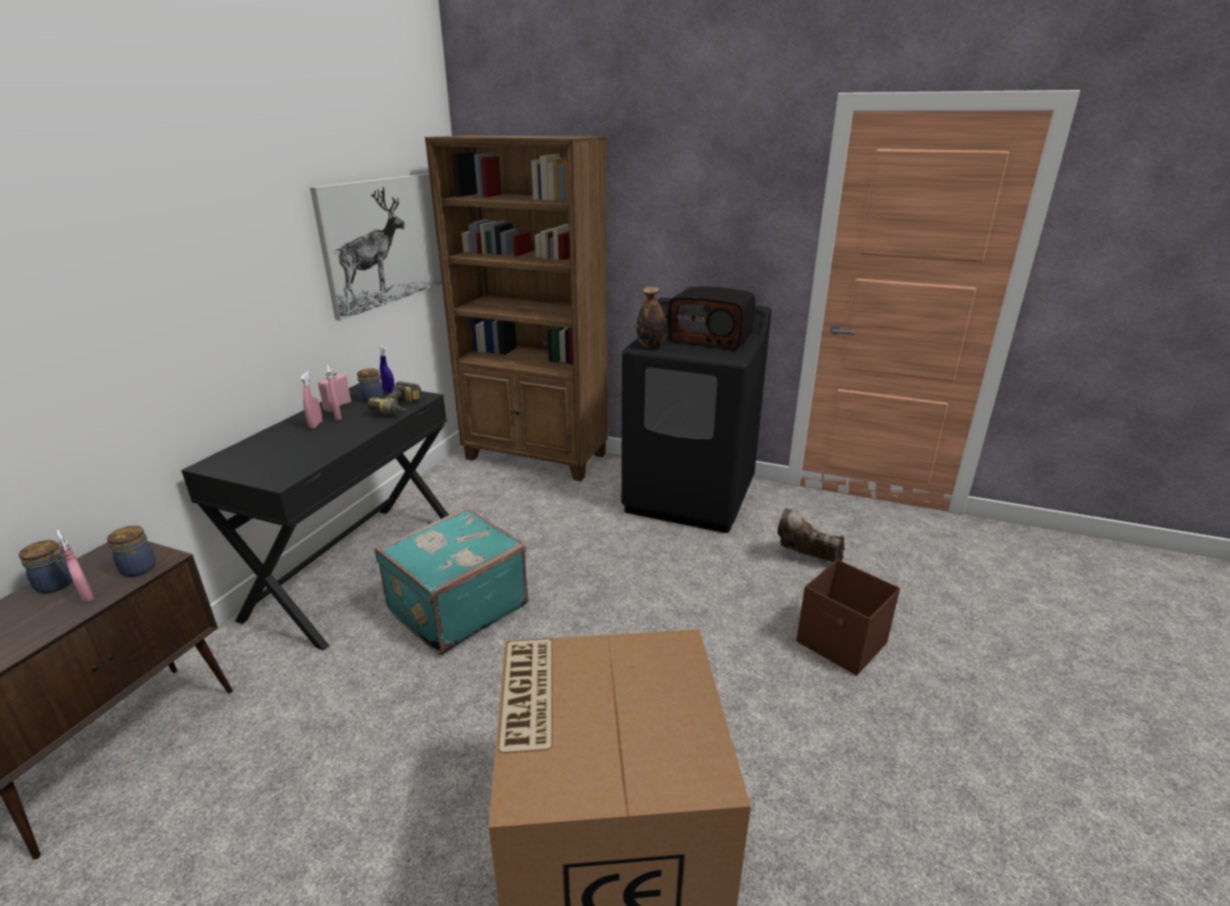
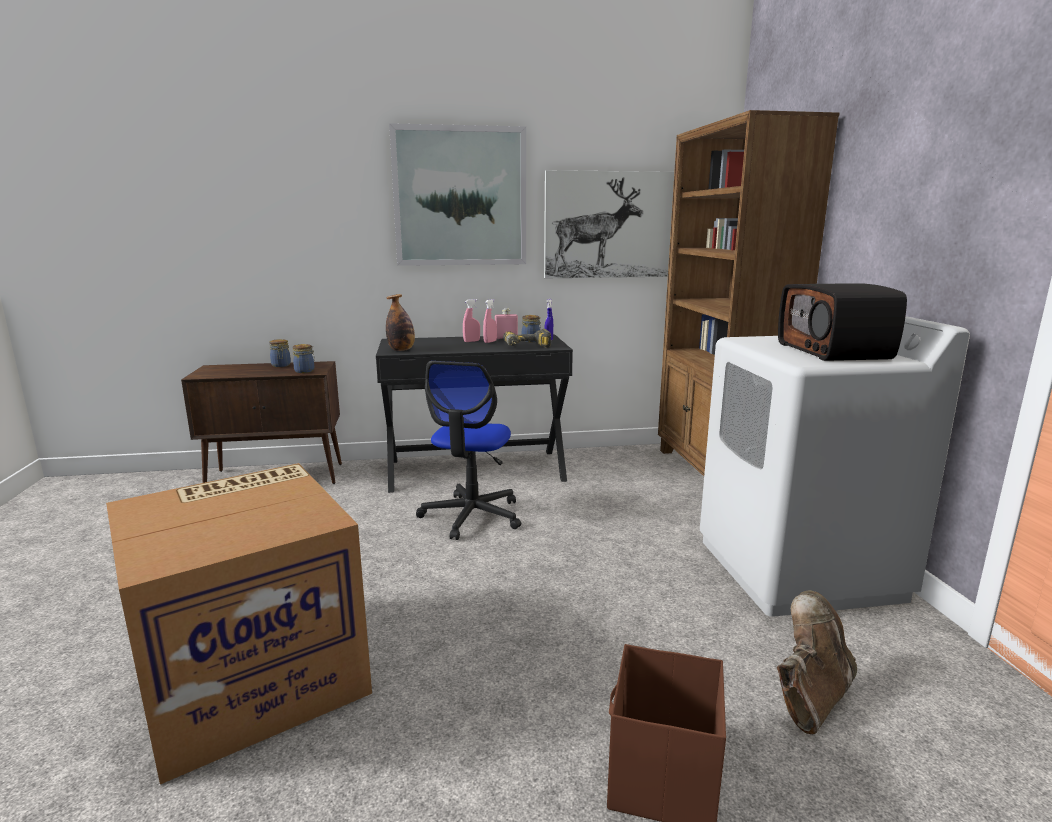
camera: 60 degrees right, 10 degrees down
pink spray bottle [56,530,94,603] -> none
turquoise suitcase [375,507,529,655] -> office chair [416,361,521,540]
black washing machine [621,297,772,533] -> white washing machine [700,316,970,617]
bottle [637,286,667,348] -> bottle moved to [386,294,415,351]
brown boot [777,508,845,562] -> brown boot turned 45 degrees clockwise [777,591,857,735]
none -> picture [389,123,526,266]

